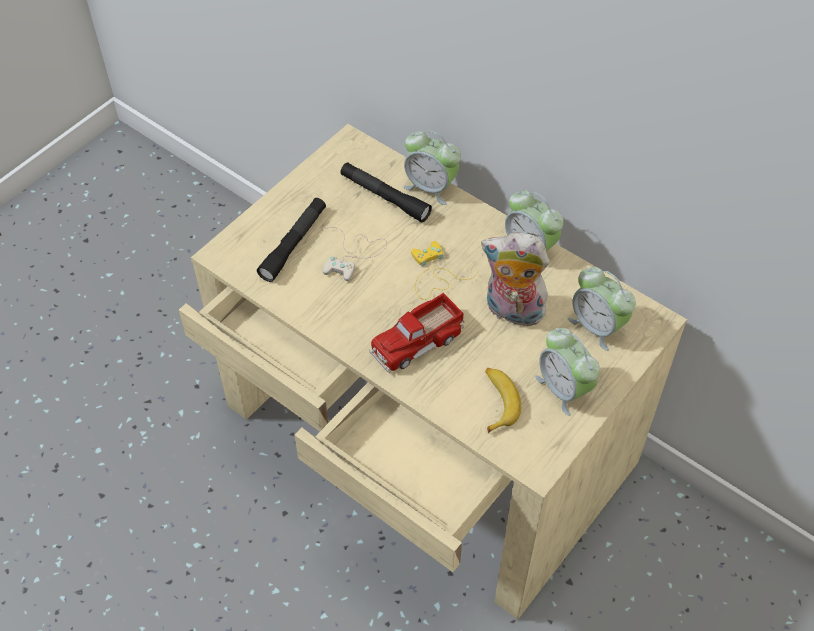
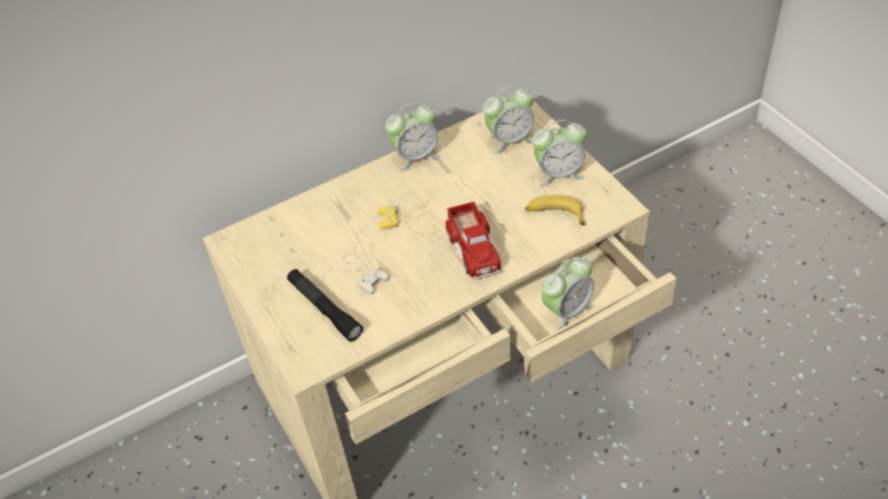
camera: 65 degrees left, 5 degrees down
black flashlight [340,162,432,222] -> none
alarm clock [403,130,461,205] -> alarm clock moved to [542,257,594,330]
plush toy [481,232,552,326] -> none

